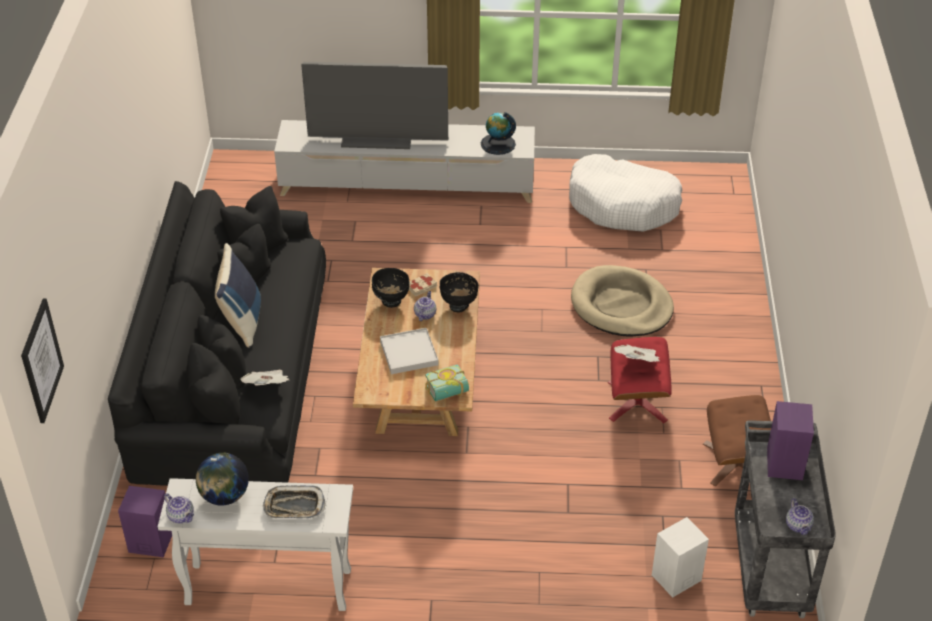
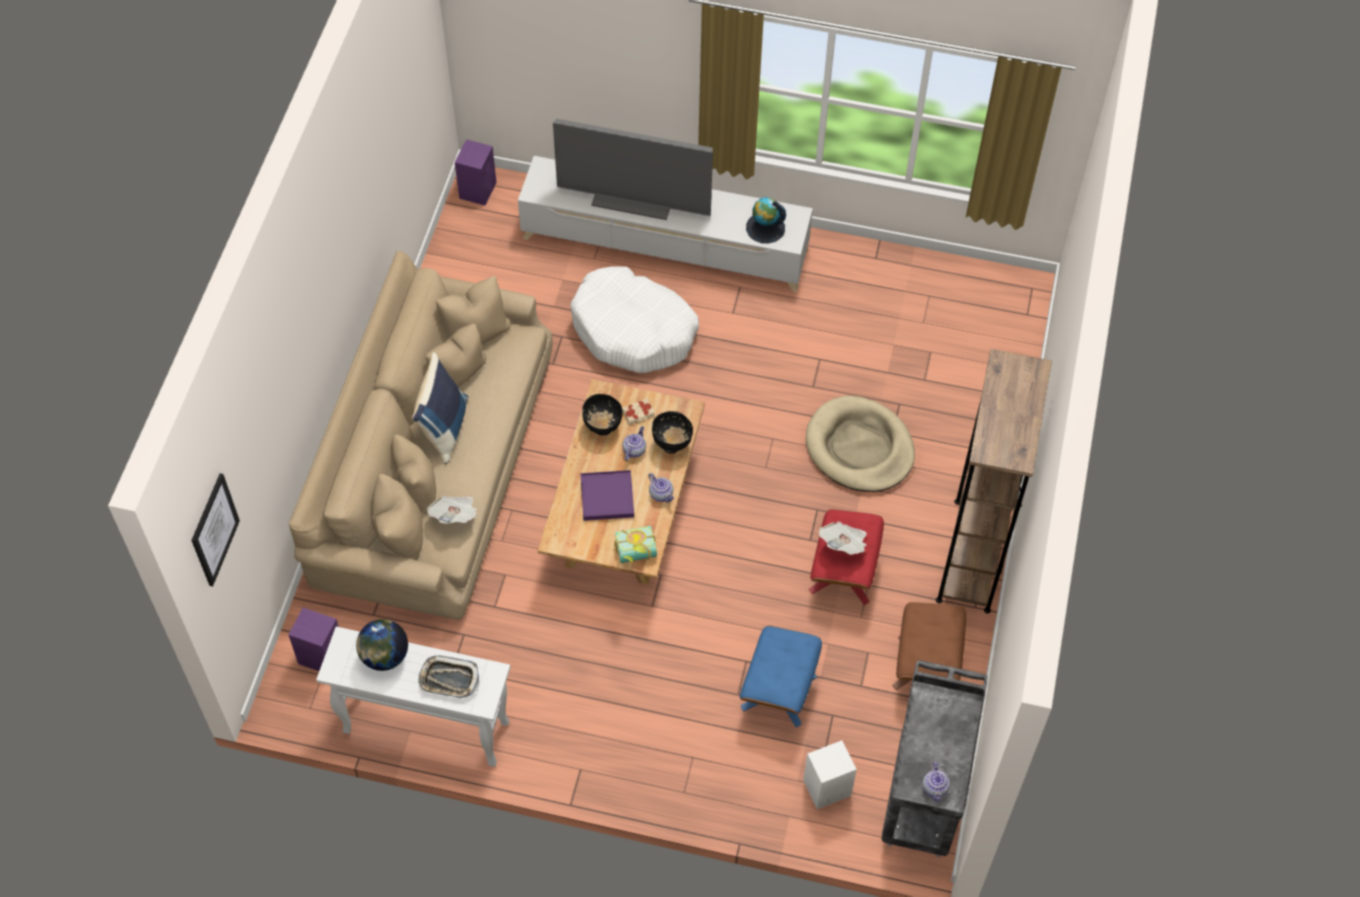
camera: 10 degrees right, 15 degrees up
black sofa [108,181,326,486] -> beige sofa [289,251,553,620]
teapot [164,493,194,523] -> teapot moved to [648,473,674,502]
white tray [380,328,439,374] -> purple tray [580,470,634,521]
white dog bed [569,154,682,232] -> white dog bed moved to [570,266,699,373]
purple speaker [767,401,814,480] -> purple speaker moved to [455,139,497,205]
none -> blue ottoman [740,625,822,727]
none -> brown bookcase [936,349,1052,614]

